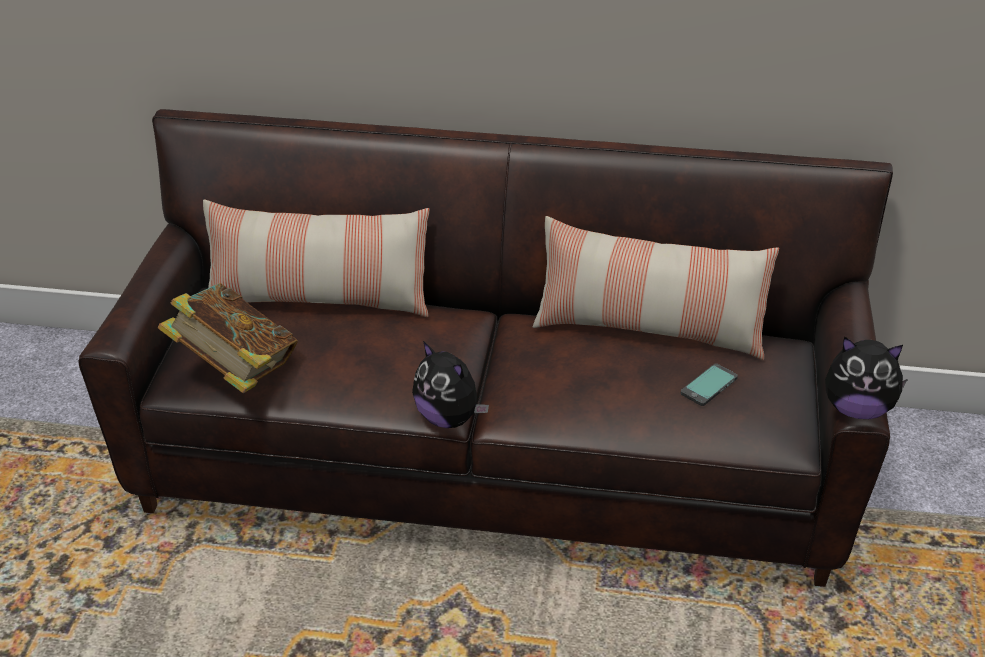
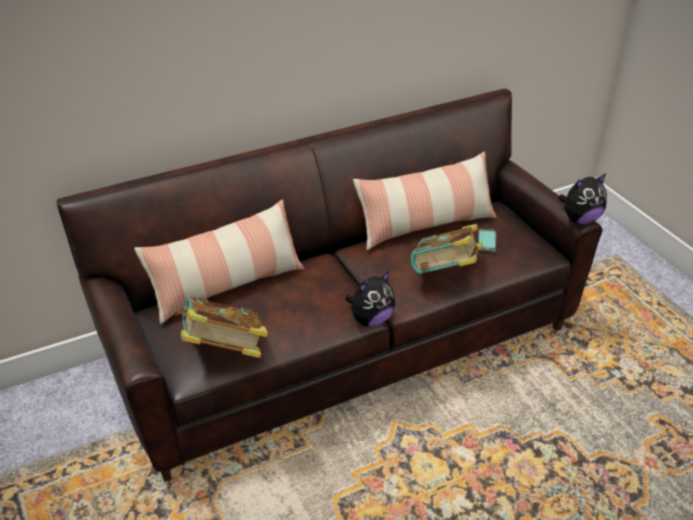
camera: 35 degrees left, 0 degrees up
plush toy [412,341,489,428] -> plush toy turned 45 degrees counterclockwise [345,271,395,327]
none -> book [411,224,483,274]

